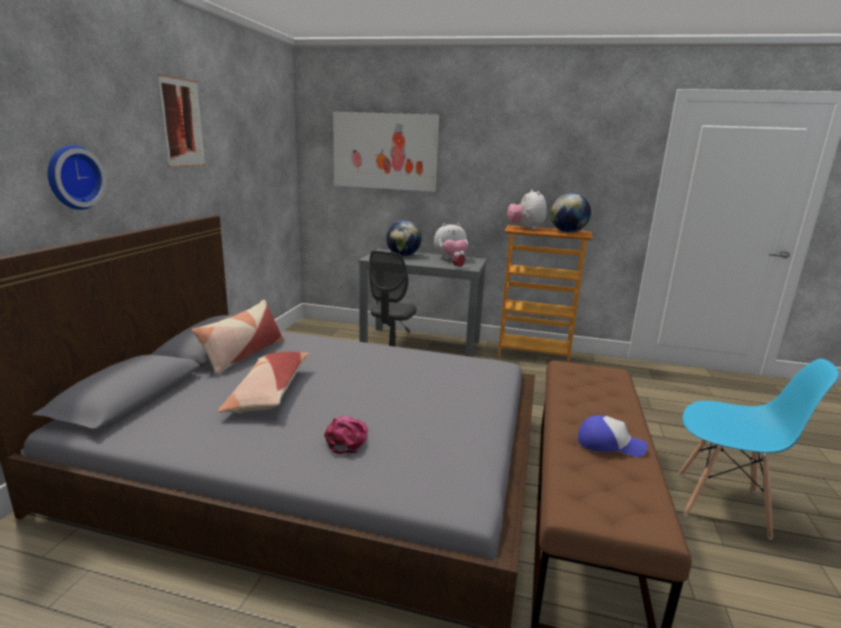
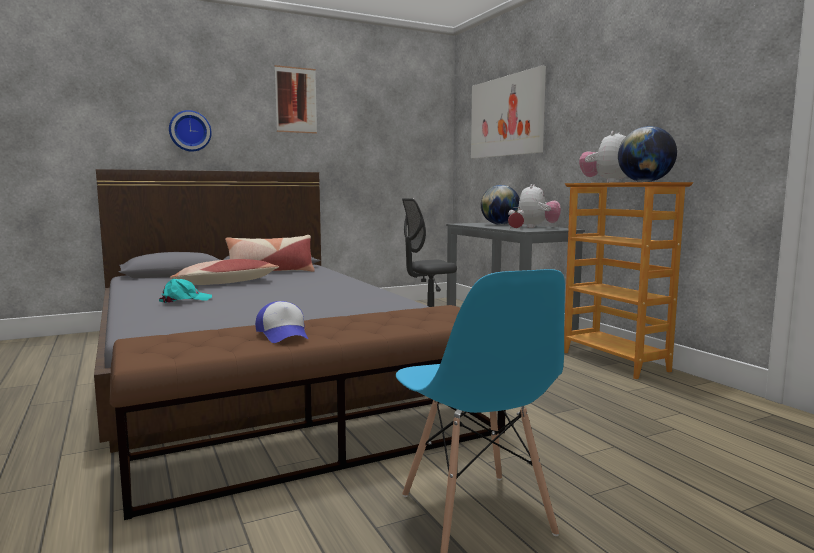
camera: 50 degrees right, 10 degrees down
pink cap [324,416,368,454] -> turquoise cap [159,279,212,303]
plush toy [434,223,468,259] -> plush toy turned 105 degrees counterclockwise [517,184,561,228]

